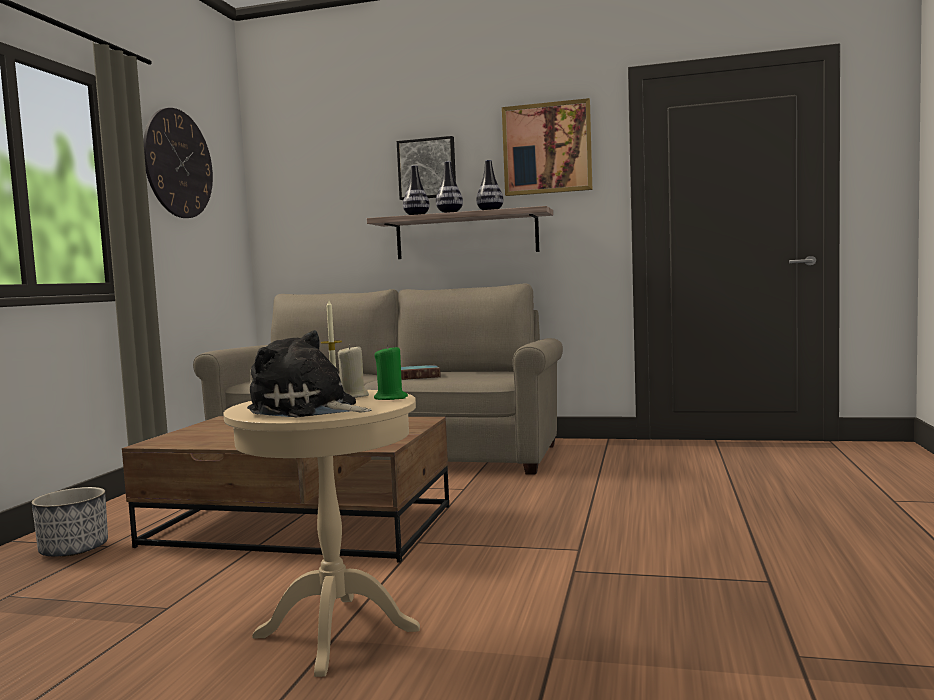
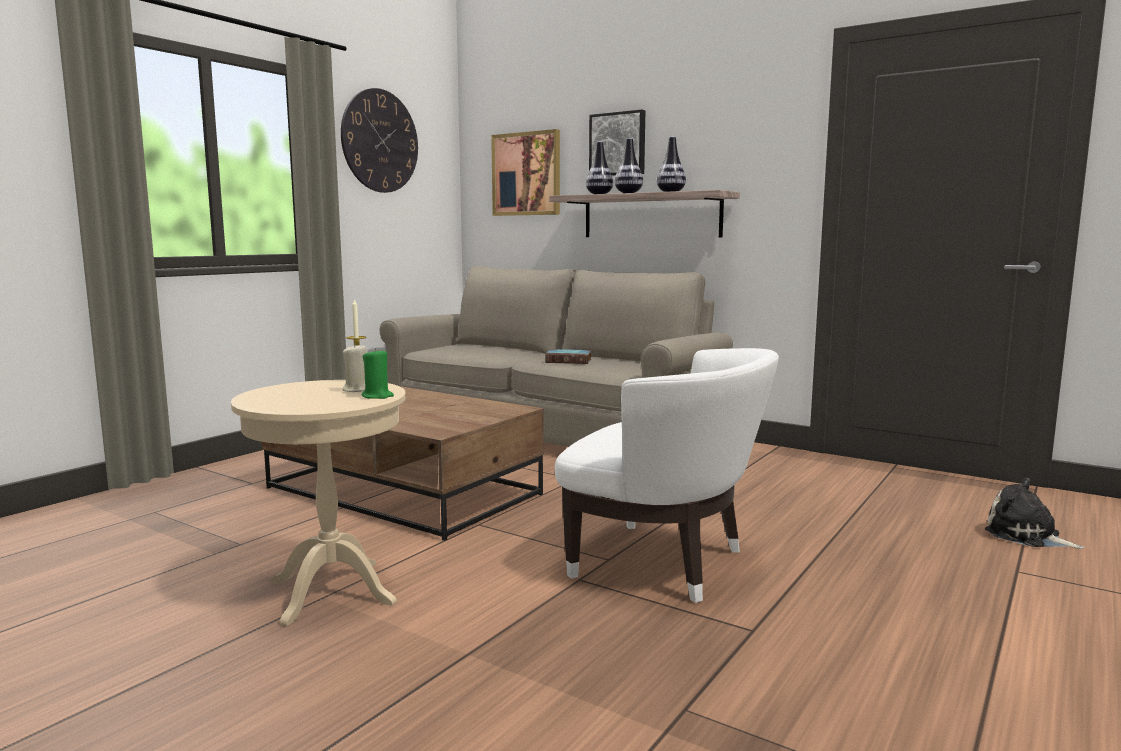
camera: 20 degrees right, 5 degrees up
planter [32,487,108,556] -> none
plush toy [247,330,372,417] -> plush toy moved to [985,478,1084,549]
picture [502,98,592,196] -> picture moved to [491,129,560,216]
none -> white armchair [555,348,779,603]

